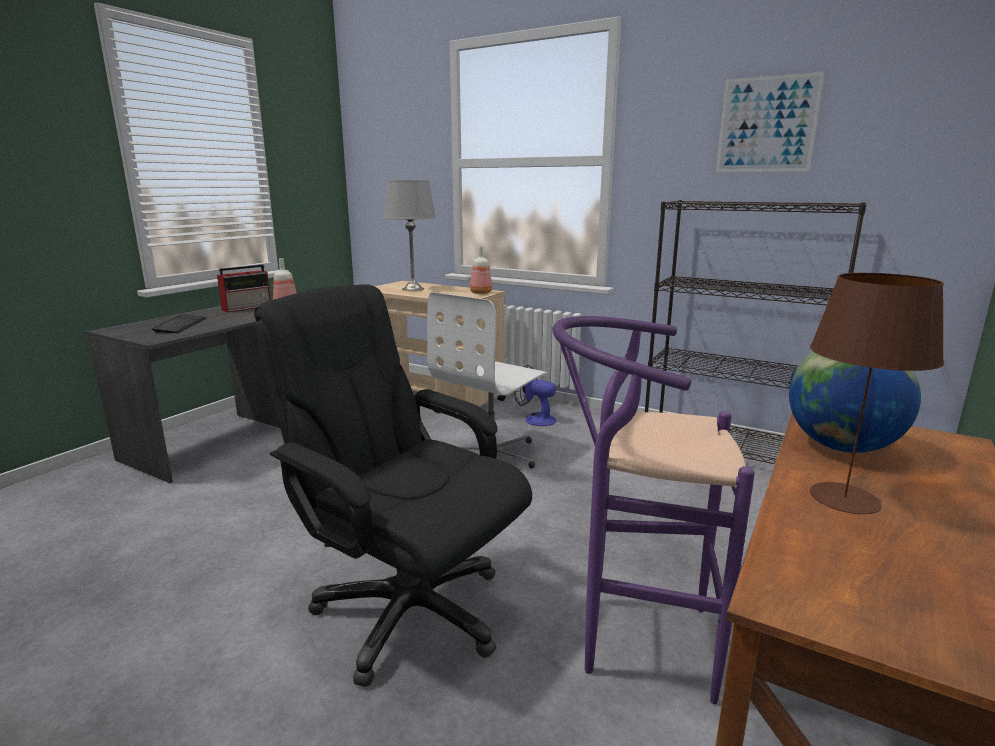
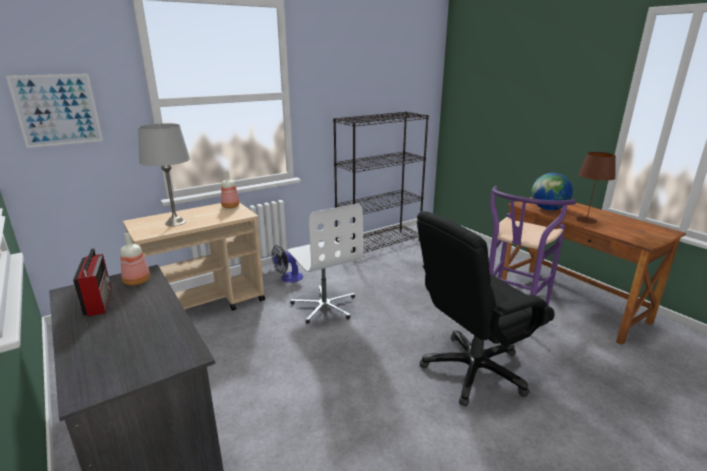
camera: 65 degrees left, 5 degrees up
keyboard [152,314,206,333] -> none
picture [716,72,824,172] -> picture moved to [6,74,103,148]

